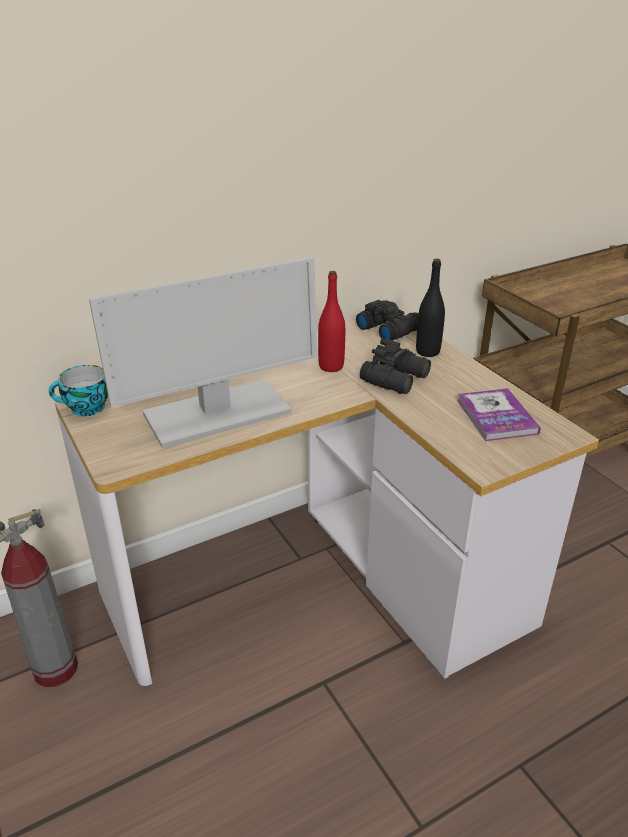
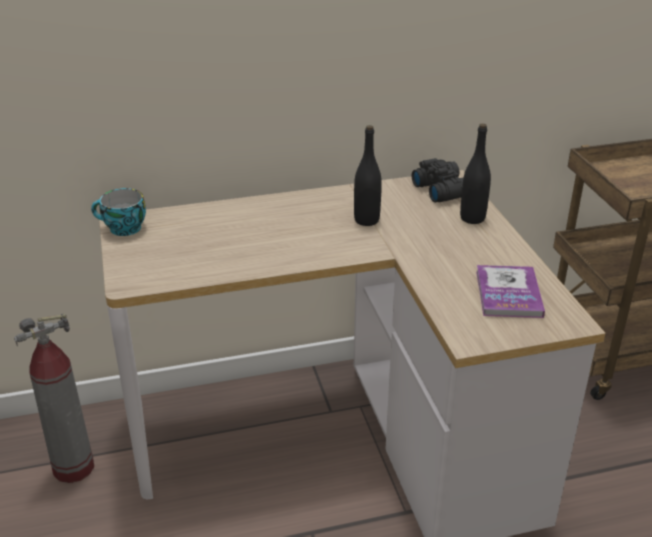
camera: 15 degrees right, 0 degrees up
monitor [89,257,318,448] -> none
red bottle [318,271,345,372] -> black bottle [354,125,382,226]
black binoculars [360,338,431,394] -> none

